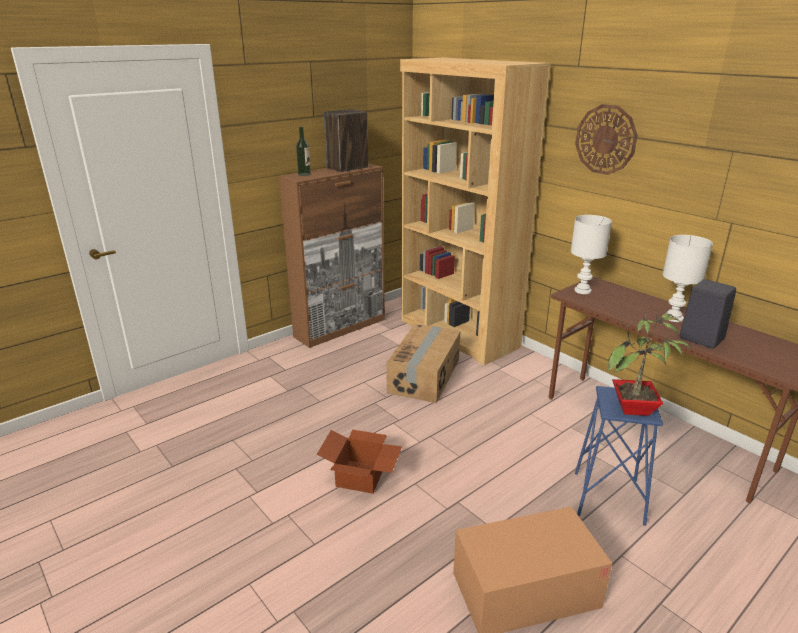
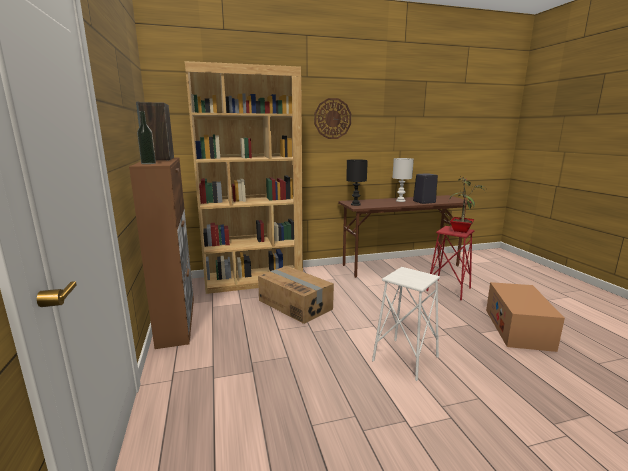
camera: 65 degrees left, 10 degrees down
cardboard box [317,430,402,494] -> white stool [372,267,440,381]
white table lamp [571,215,612,294] -> black table lamp [346,159,368,206]
blue stool [575,386,663,526] -> red stool [426,226,475,300]

